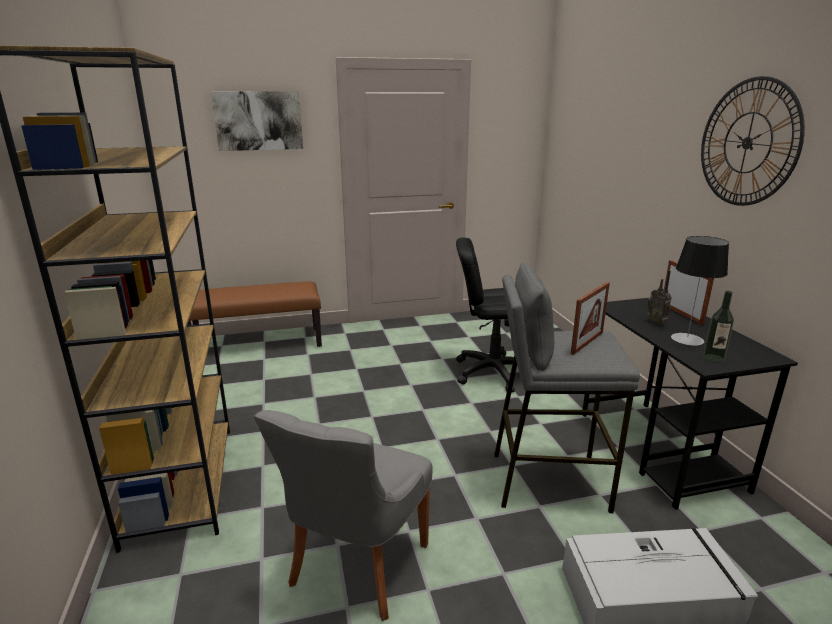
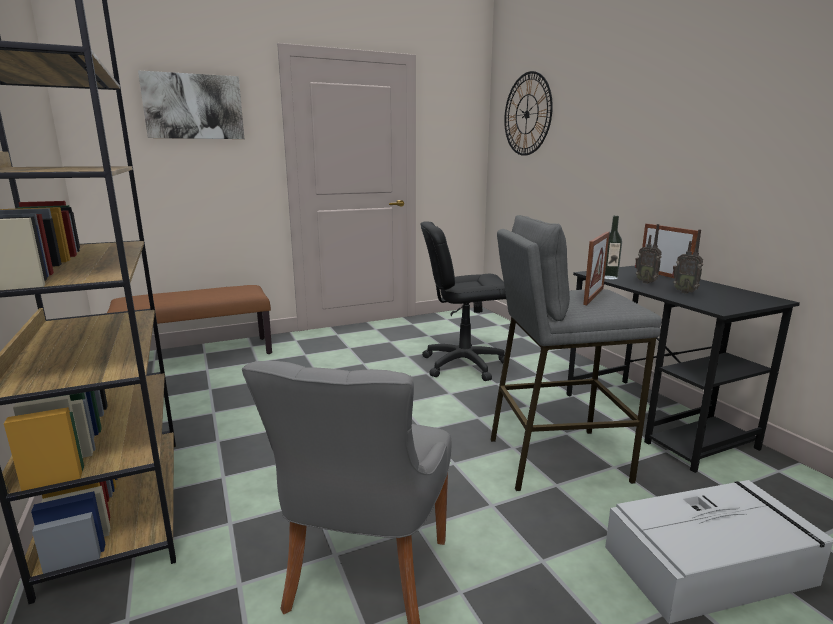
camera: 10 degrees left, 5 degrees down
table lamp [671,236,729,346] -> radio [672,230,703,294]
wall clock [701,76,805,206] -> wall clock moved to [504,71,553,156]
bottle [703,291,734,363] -> bottle moved to [605,216,622,280]

